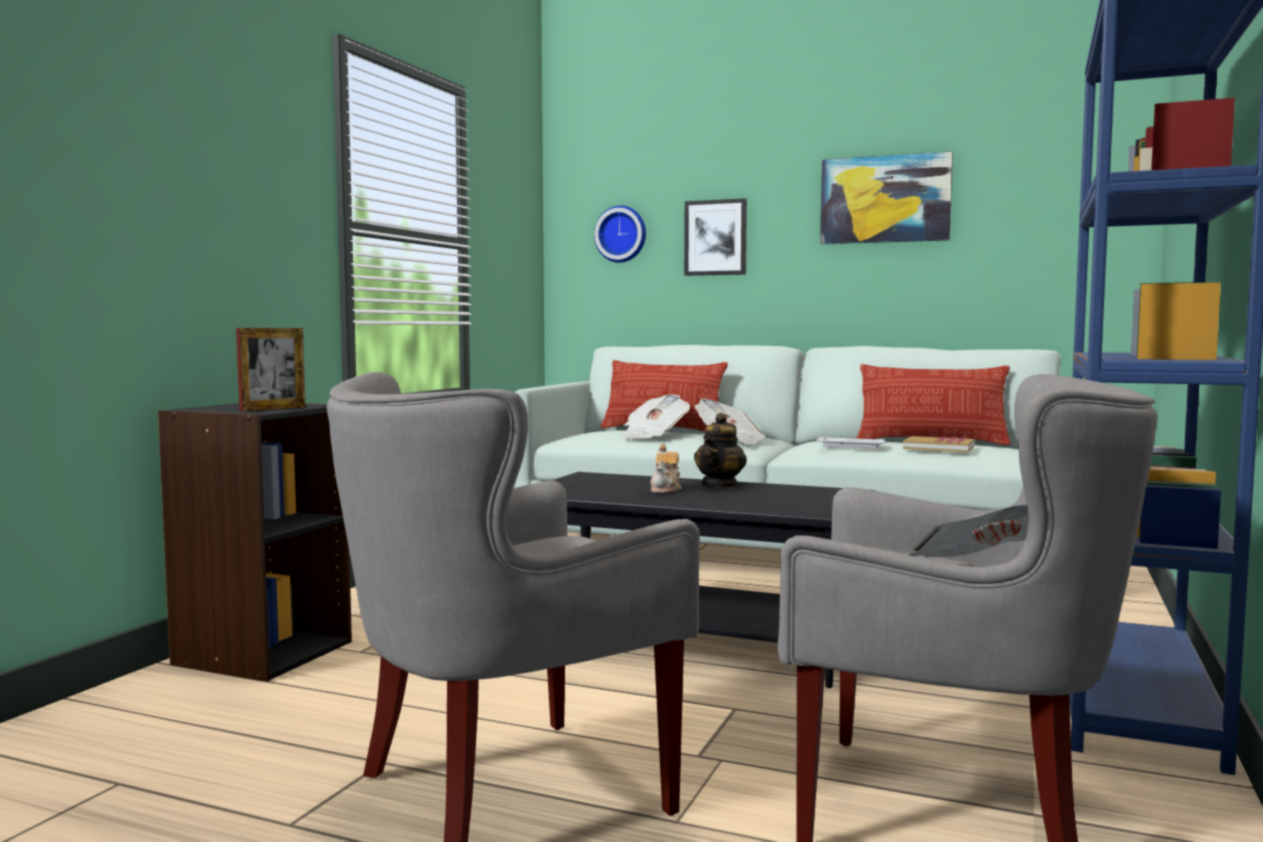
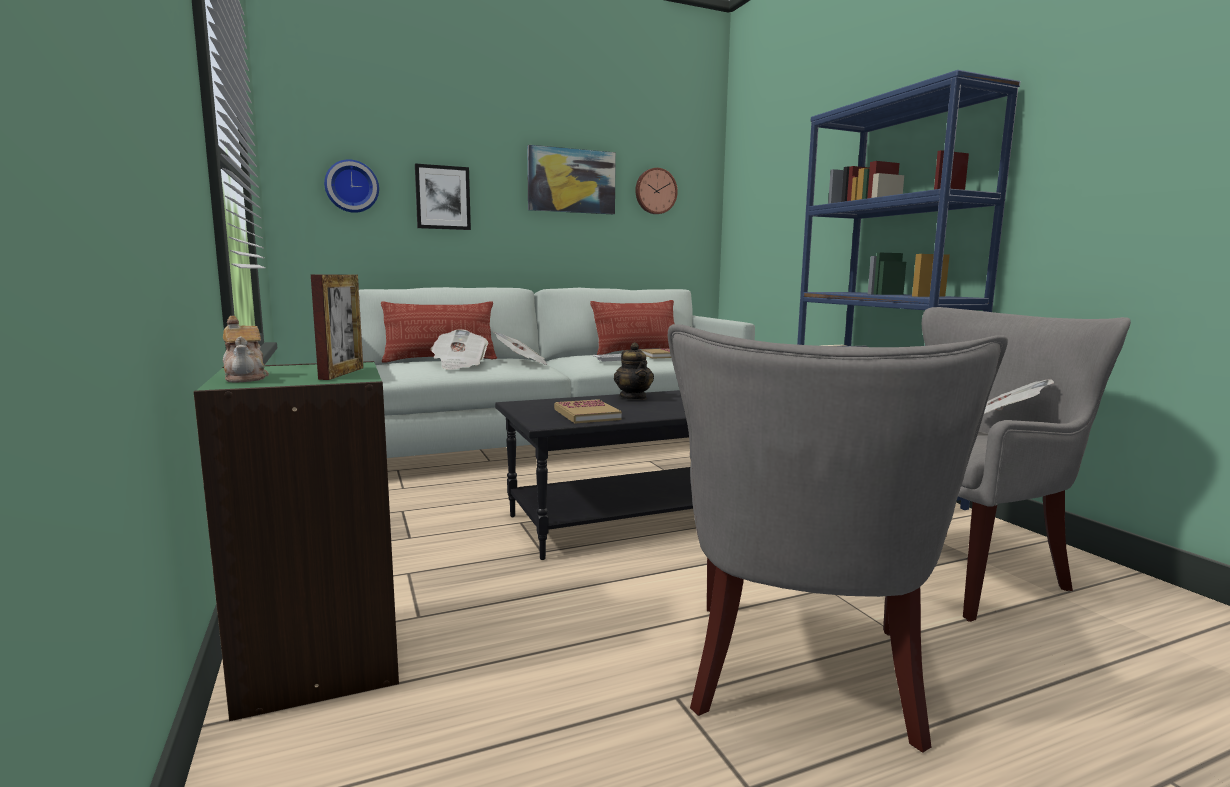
camera: 45 degrees left, 5 degrees up
black bookcase [158,403,352,682] -> green bookcase [194,361,399,721]
teapot [650,444,682,493] -> teapot moved to [223,316,269,383]
none -> book [554,399,622,424]
none -> wall clock [635,168,678,214]

